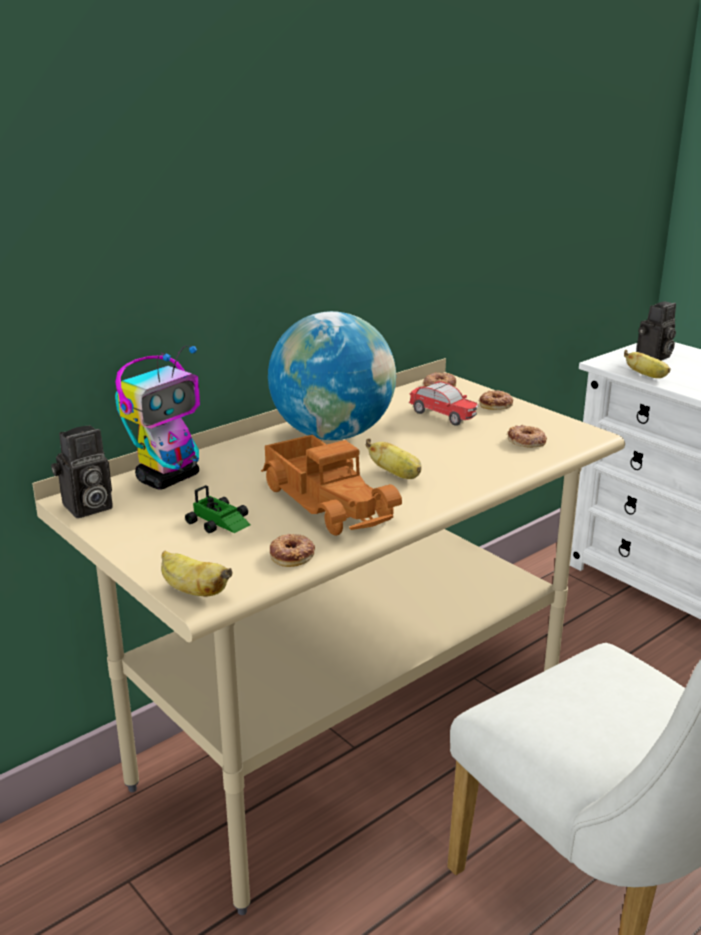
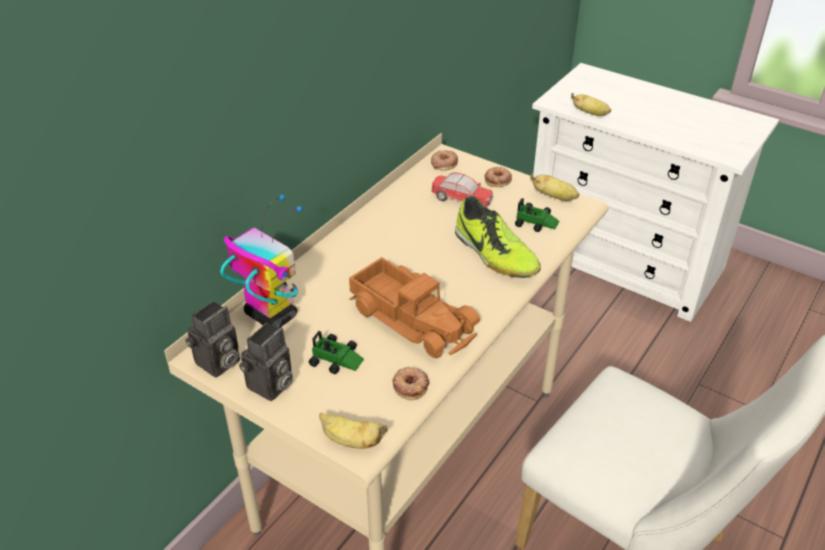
camera: 15 degrees left, 15 degrees up
toy robot [115,345,200,489] -> toy robot turned 75 degrees counterclockwise [220,194,303,329]
globe [268,311,396,440] -> none
banana [366,438,422,479] -> banana moved to [530,173,579,201]
donut [507,425,547,447] -> toy car [515,198,559,232]
camera [636,301,676,360] -> camera moved to [239,323,293,401]
none -> shoe [455,195,541,278]

